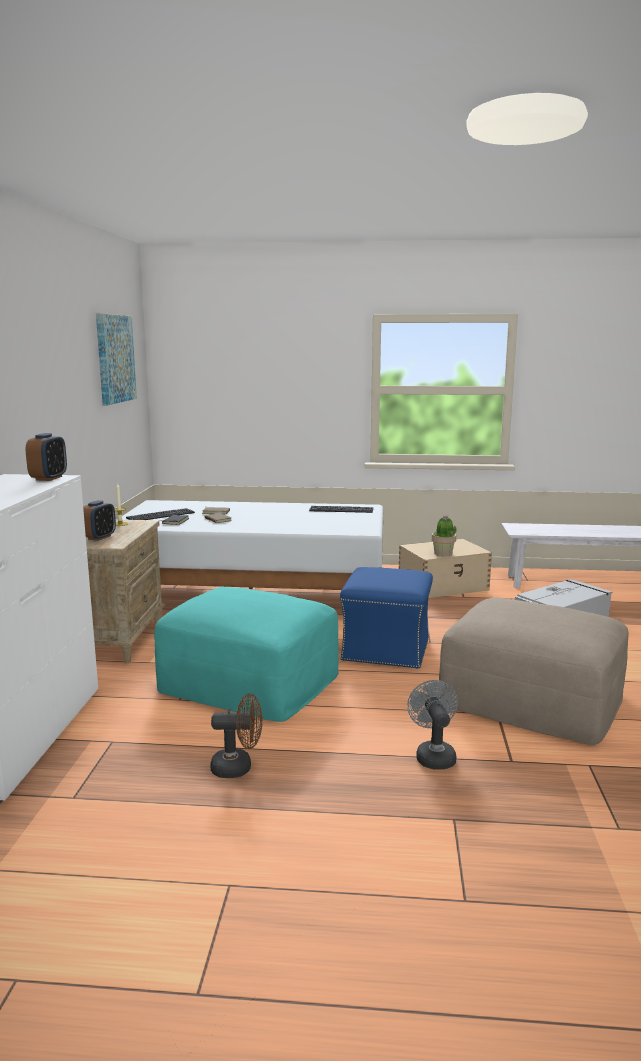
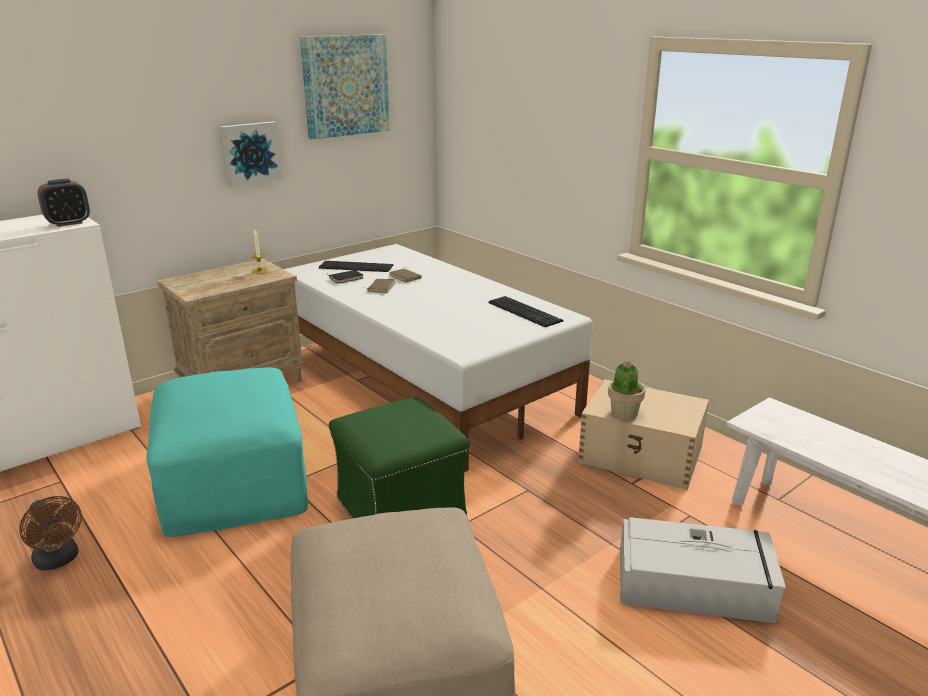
camera: 45 degrees right, 10 degrees up
alarm clock [83,500,116,541] -> none
blue ottoman [340,567,433,669] -> green ottoman [329,396,470,519]
grey fan [407,680,458,770] -> none
none -> picture [220,121,283,187]

